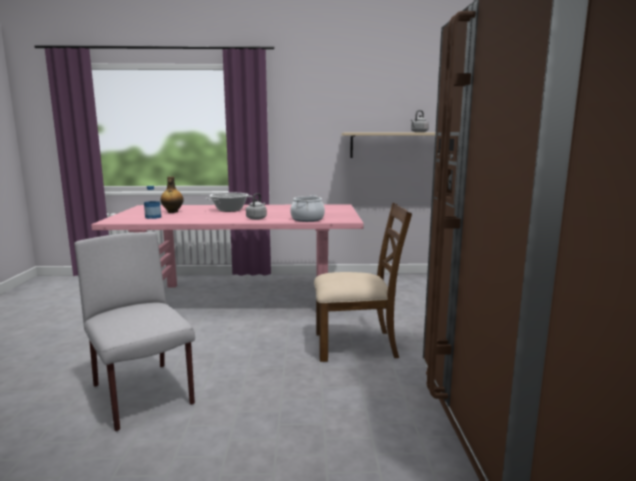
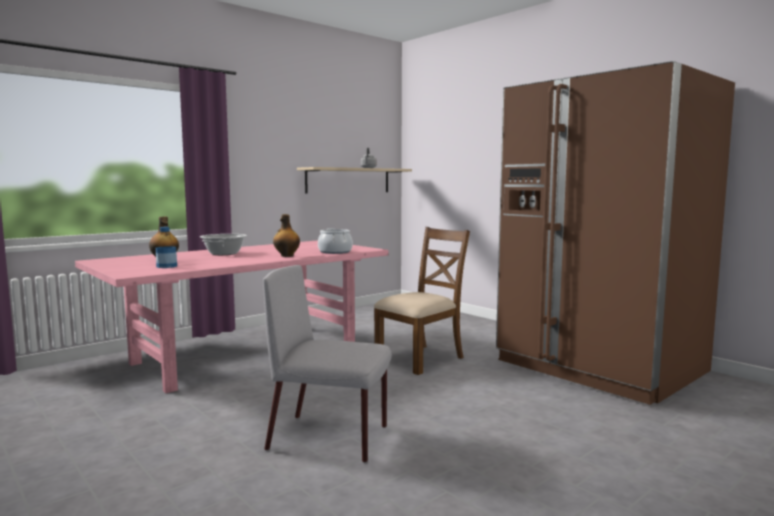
camera: 40 degrees left, 5 degrees down
grey kettle [246,193,267,220] -> bottle [273,214,300,257]

